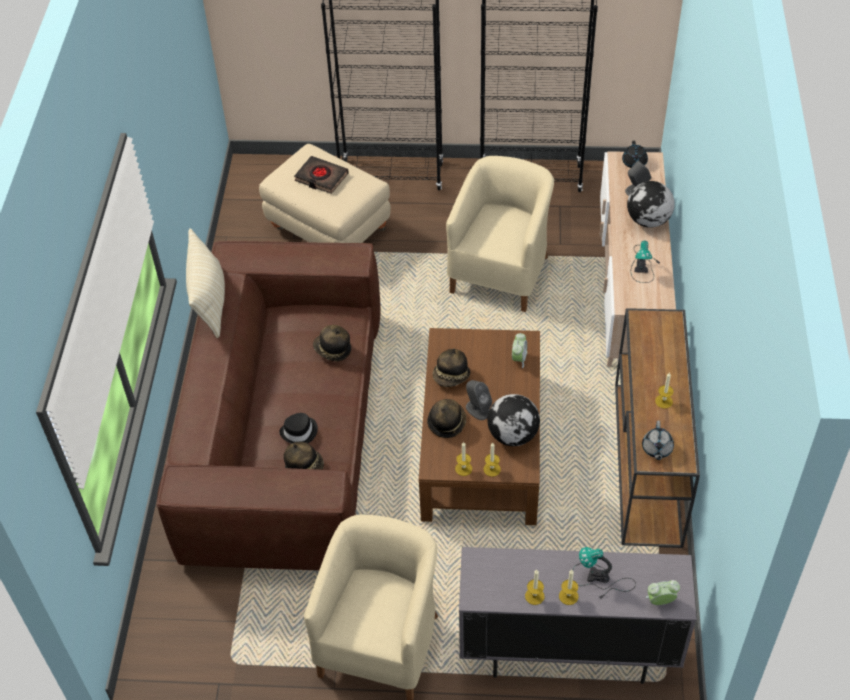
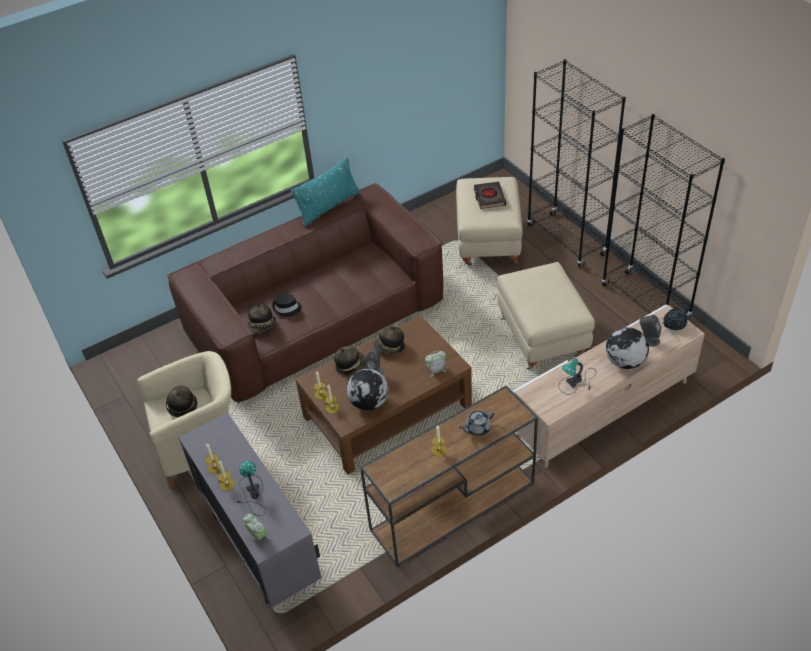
camera: 55 degrees right, 5 degrees down
beige pillow [186,228,225,338] -> turquoise pillow [291,157,360,227]
hat [313,325,351,361] -> hat moved to [166,386,198,417]
beige armchair [446,156,554,312] -> beige ottoman [497,262,595,370]
grey teapot [642,421,674,460] -> grey teapot moved to [460,411,495,436]

